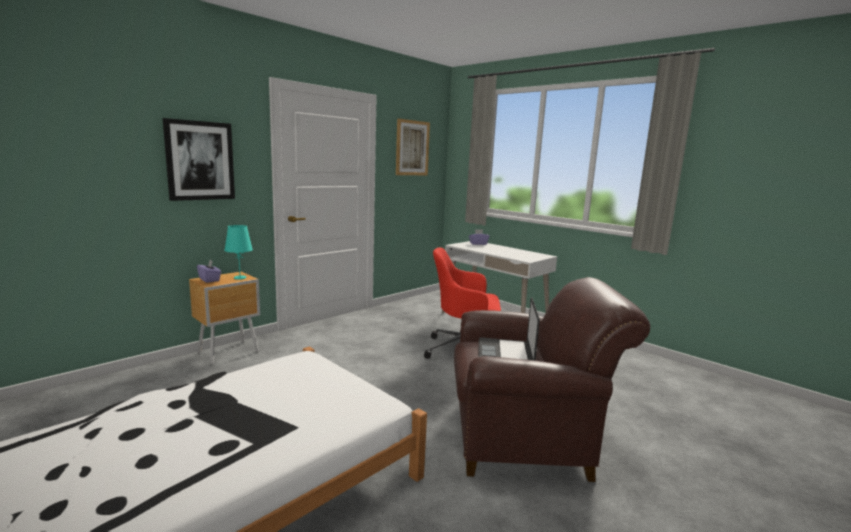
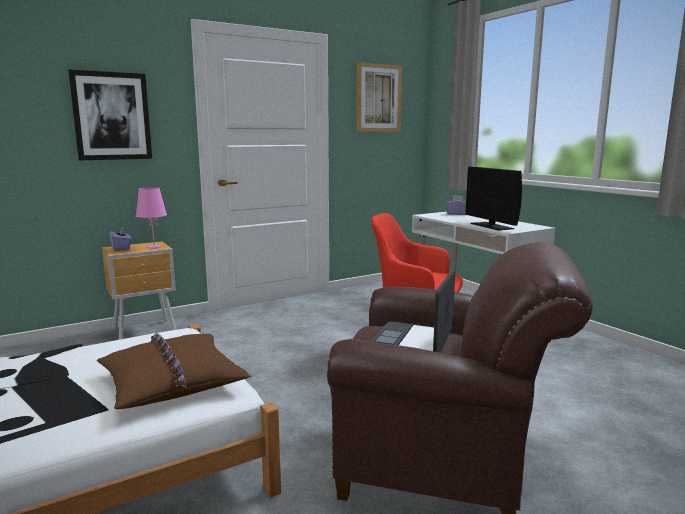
camera: 15 degrees right, 0 degrees up
turquoise table lamp [224,225,253,279] -> pink table lamp [136,187,167,249]
none -> brown pillow [97,333,251,409]
none -> monitor [465,167,522,231]

